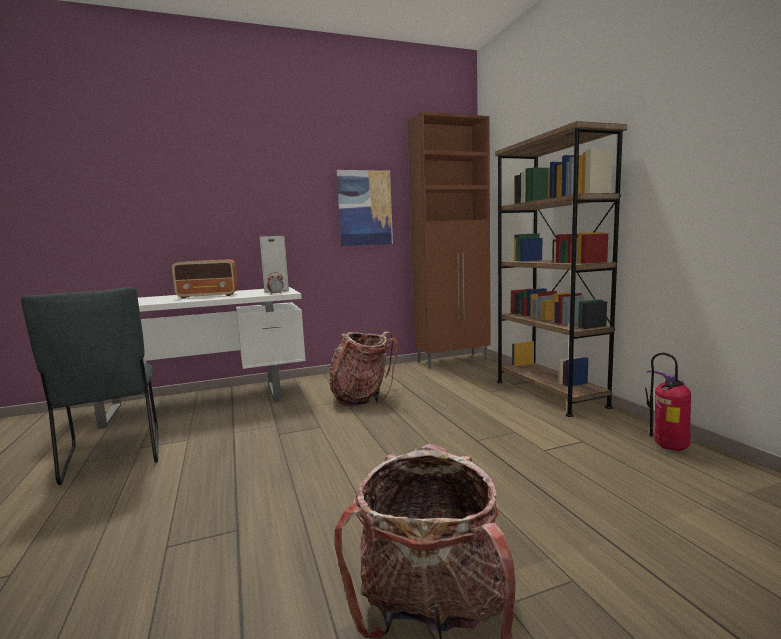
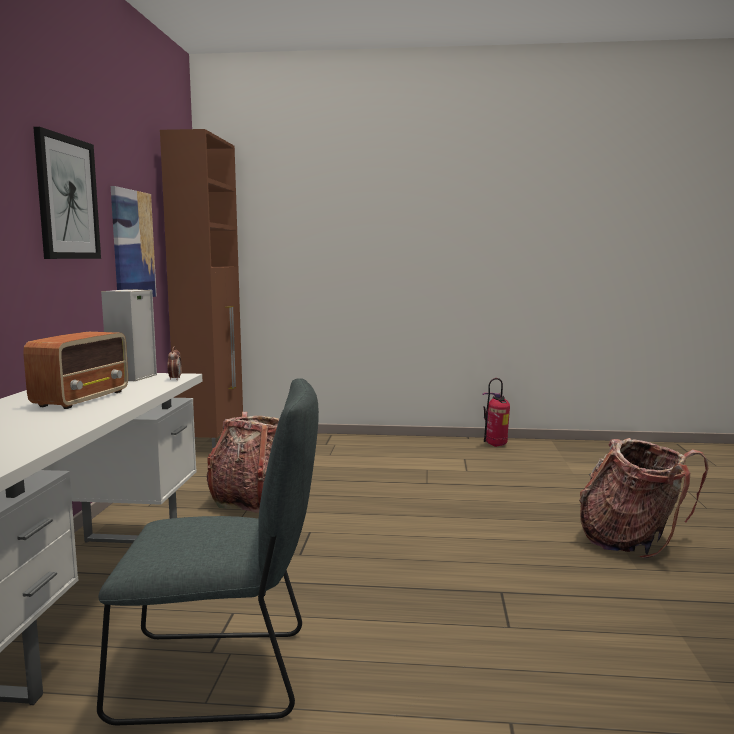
camera: 65 degrees left, 0 degrees up
brown bookcase [495,121,627,417] -> none
none -> picture [33,127,101,259]

